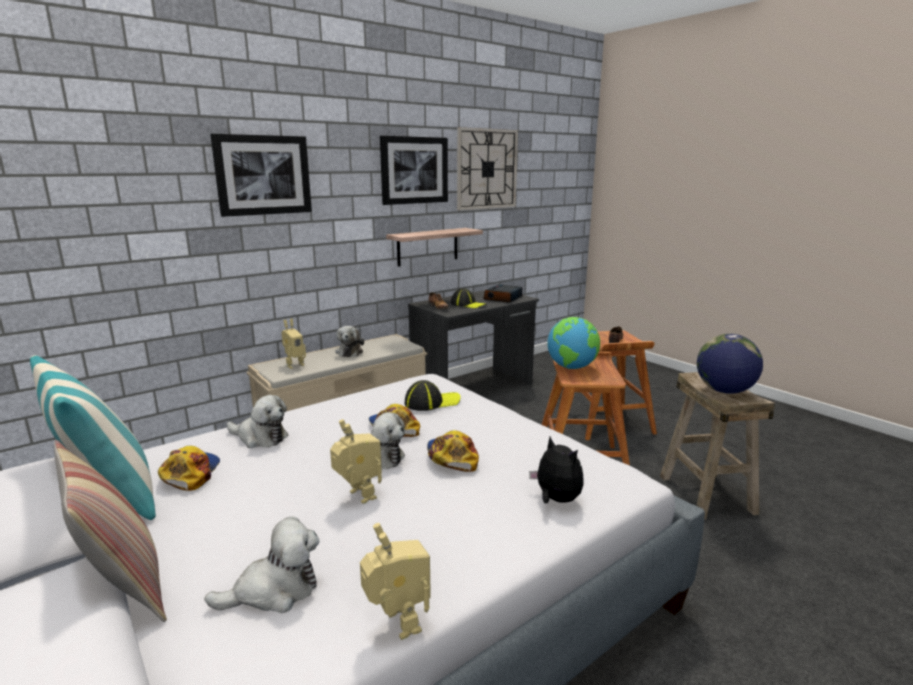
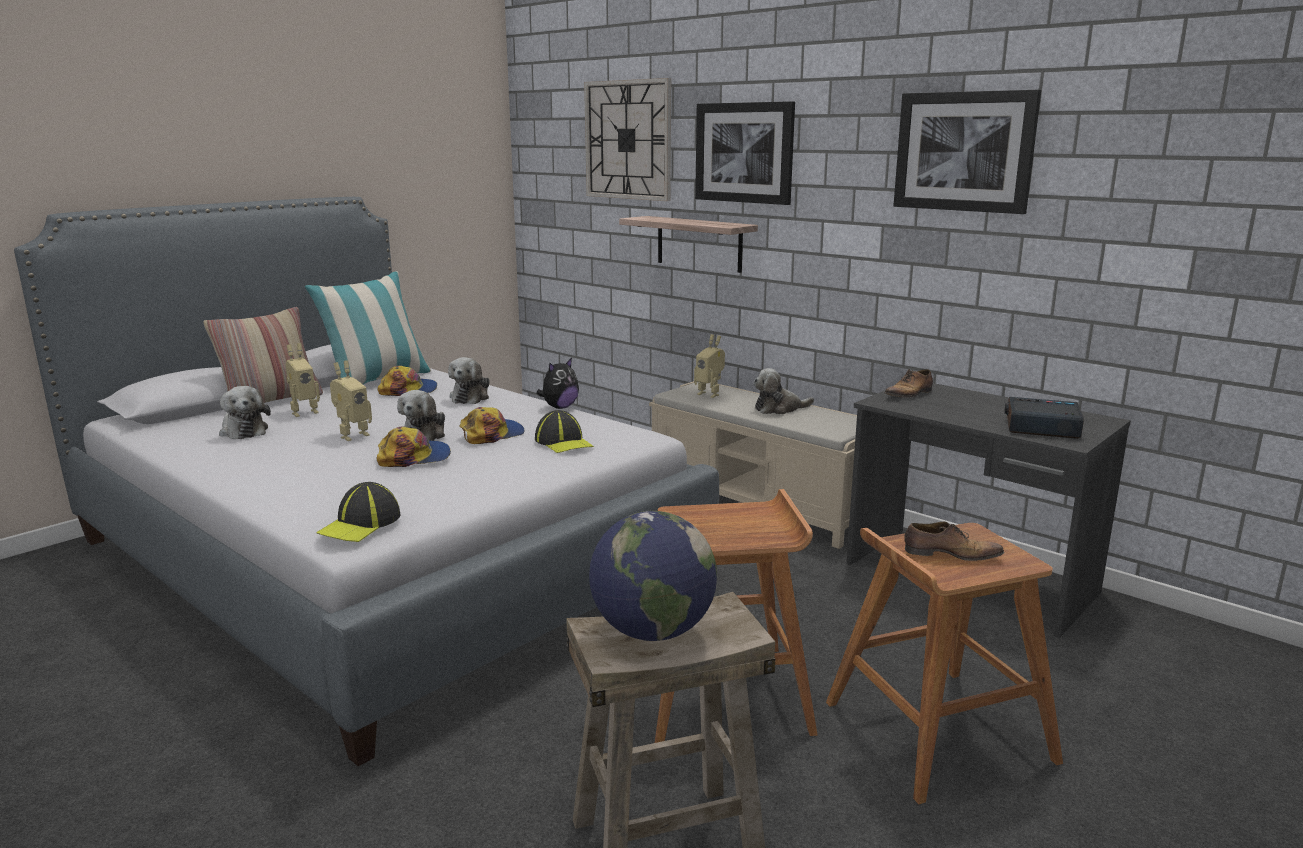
camera: 80 degrees right, 0 degrees up
toy robot [360,523,431,640] -> toy robot moved to [286,343,320,417]
shelf [386,228,483,267] -> shelf moved to [619,216,758,273]
cap [451,288,485,308] -> cap moved to [317,482,400,542]
wall clock [457,127,518,210] -> wall clock moved to [584,78,671,201]
plush toy [529,437,584,503] -> plush toy moved to [536,358,579,409]
globe [547,317,600,369] -> none

